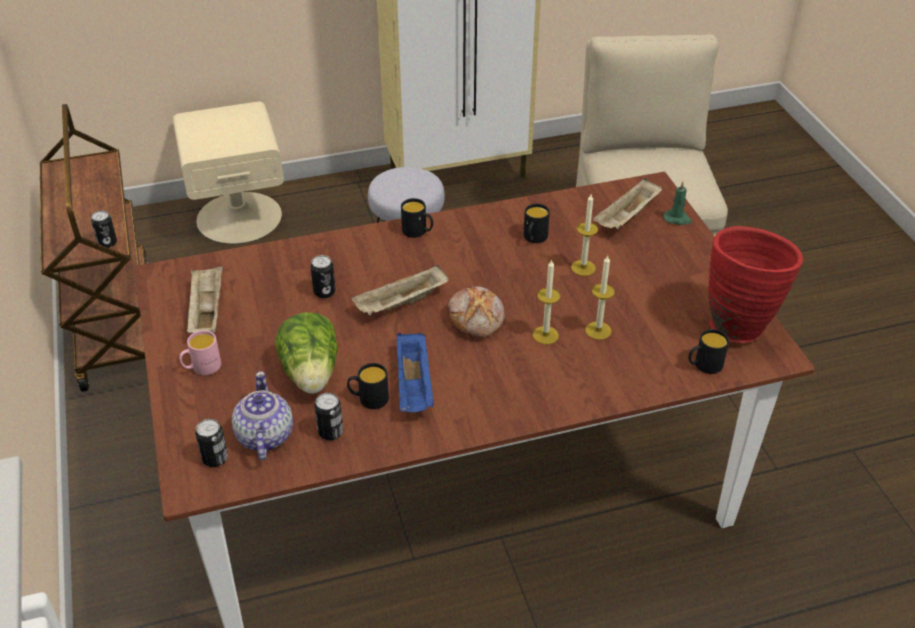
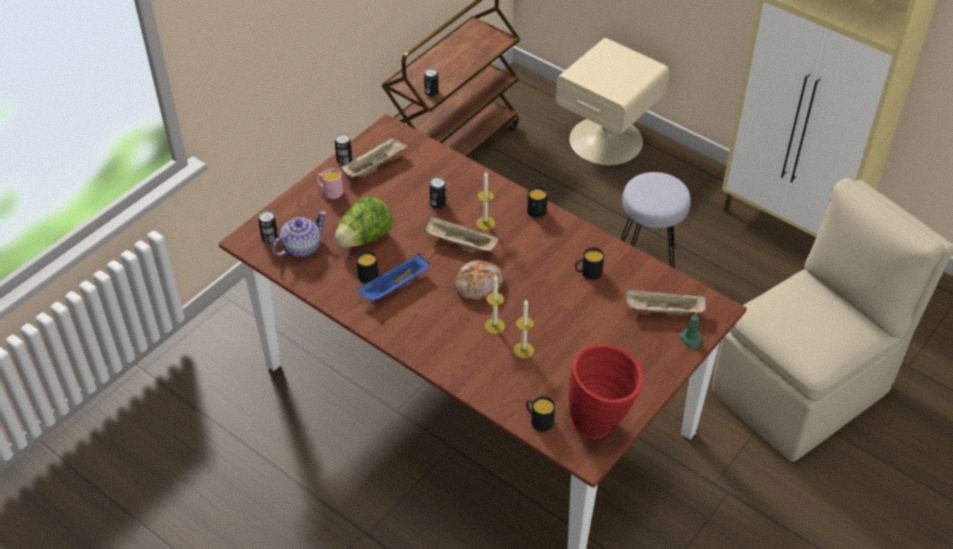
camera: 55 degrees right, 5 degrees up
can [315,393,343,440] -> can moved to [335,134,353,165]
candle [571,194,598,276] -> candle moved to [476,172,495,230]

